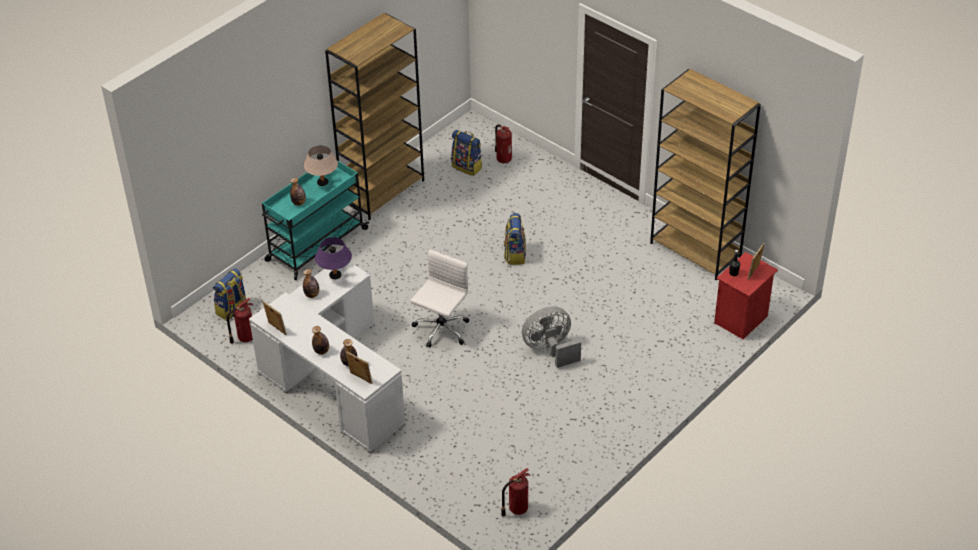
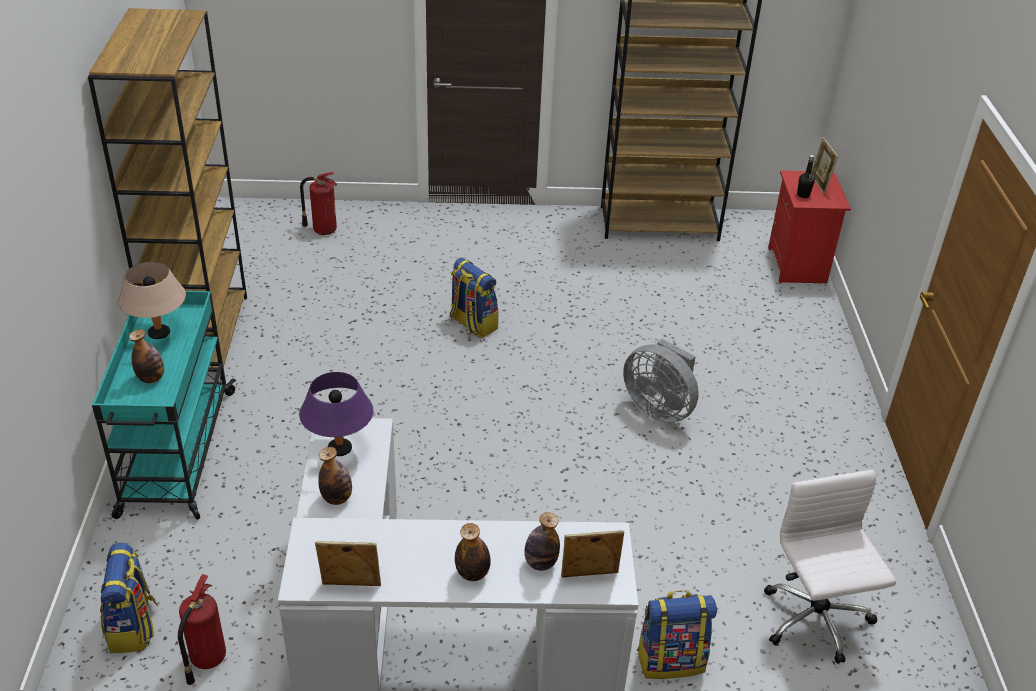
camera: 45 degrees left, 5 degrees down
white office chair [410,250,469,348] -> white office chair moved to [764,470,896,664]
backpack [451,130,482,176] -> backpack moved to [637,590,717,679]
fire extinguisher [501,468,531,516] -> none
grey fan [522,306,581,368] -> grey fan turned 75 degrees counterclockwise [623,339,699,423]

